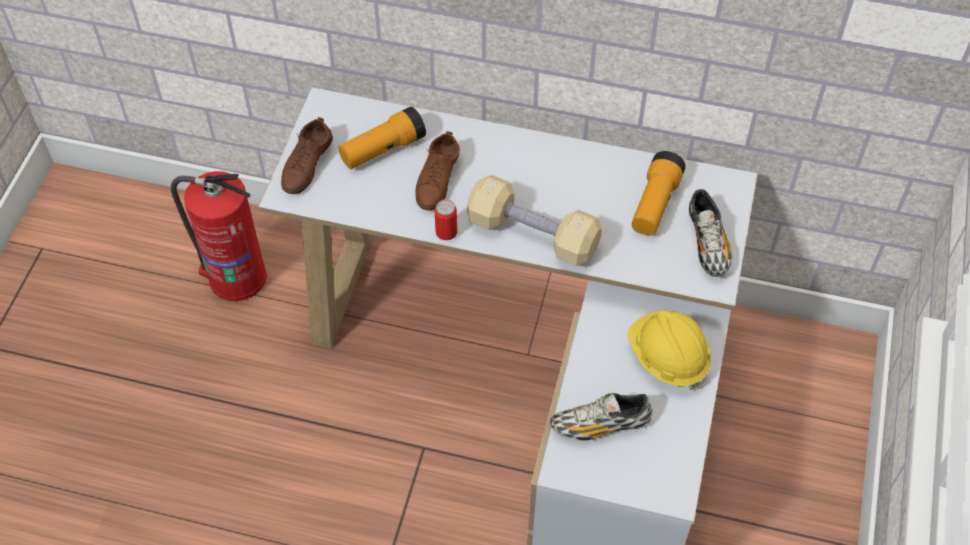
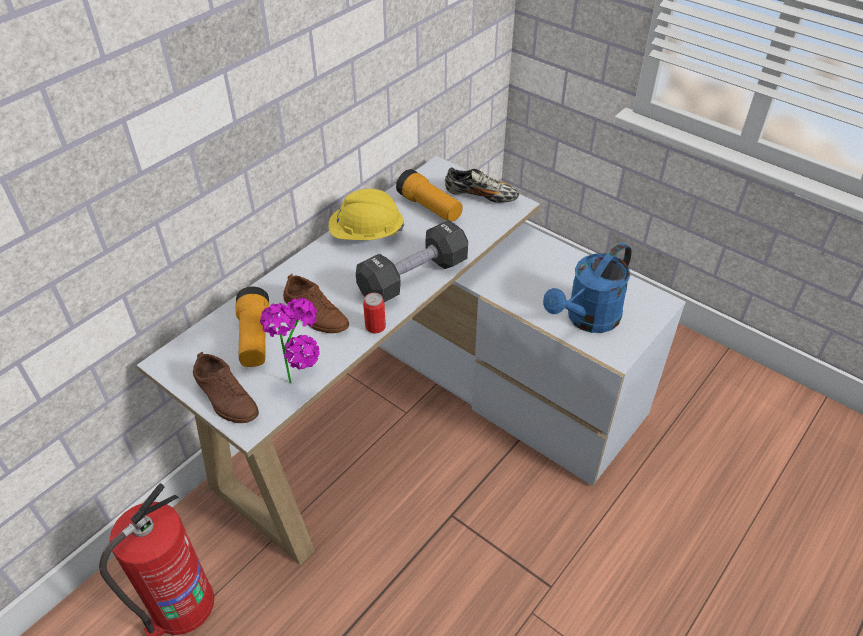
camera: 65 degrees left, 10 degrees down
beige dumbbell [467,175,602,266] -> black dumbbell [356,220,468,302]
shoe [550,393,652,441] -> blue watering can [543,243,632,333]
yellow hard hat [627,310,711,390] -> yellow hard hat moved to [329,189,404,240]
none -> potted plant [260,298,320,383]

